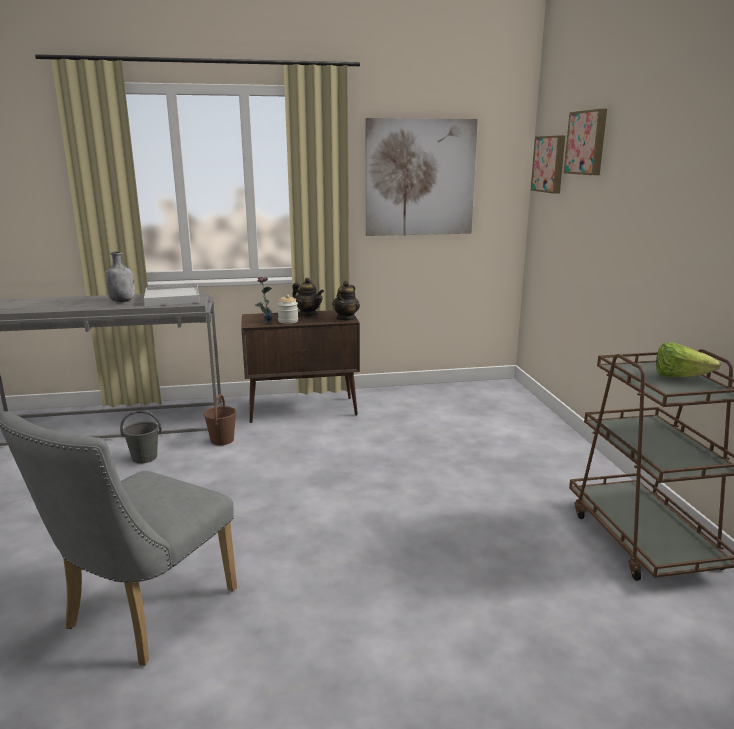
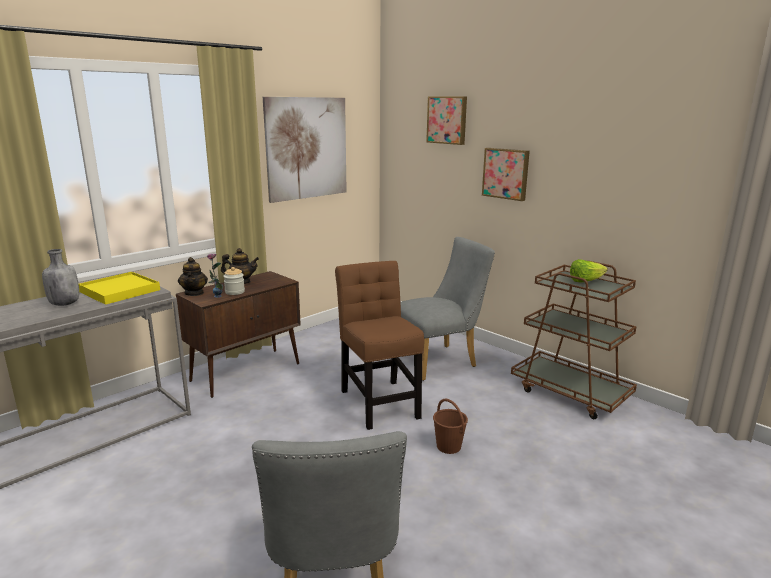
camera: 35 degrees left, 0 degrees up
grey bucket [120,410,162,463] -> none
white tray [144,285,200,306] -> yellow tray [79,272,160,305]
brown bucket [204,394,236,445] -> brown bucket moved to [433,398,468,454]
teapot [332,281,360,321] -> teapot moved to [178,257,208,296]
picture [531,135,565,194] -> picture moved to [482,148,530,201]
none -> brown chair [335,261,424,430]
none -> grey chair [401,237,495,381]

